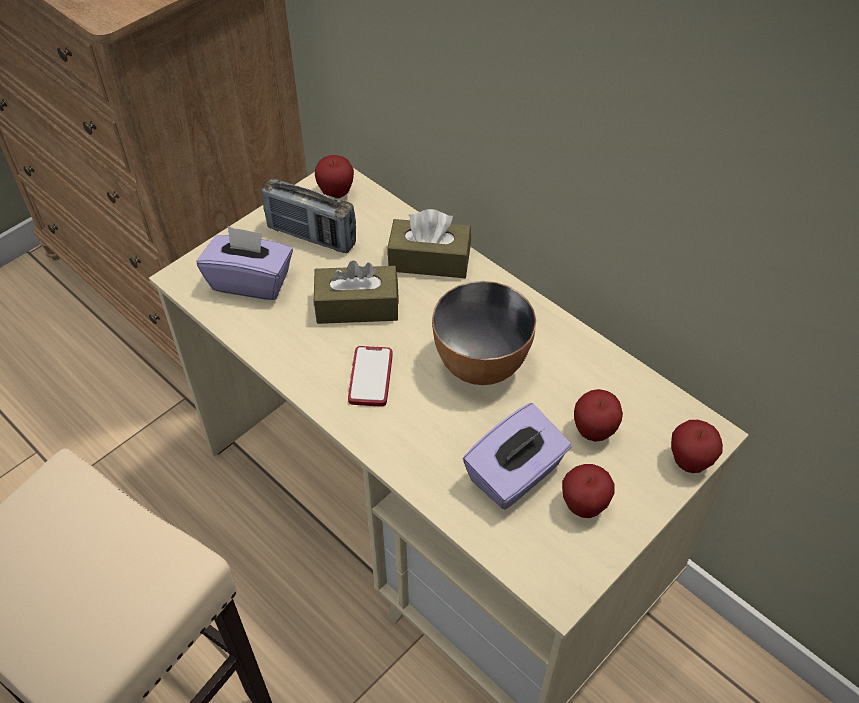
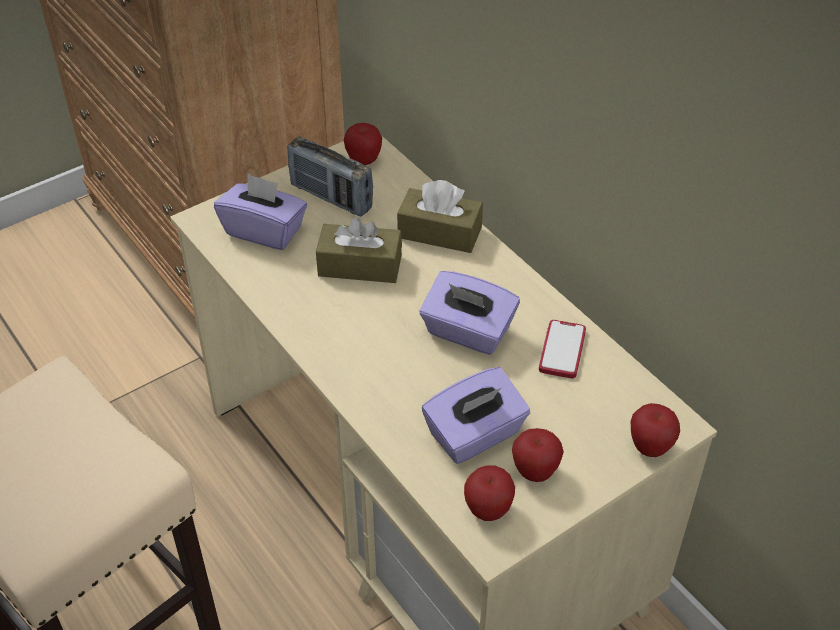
camera: 10 degrees right, 5 degrees down
phone [348,346,393,406] -> phone moved to [539,320,586,378]
bowl [432,281,536,385] -> purple tissue box [419,271,520,355]
apple [574,389,623,442] -> apple moved to [464,465,515,521]

